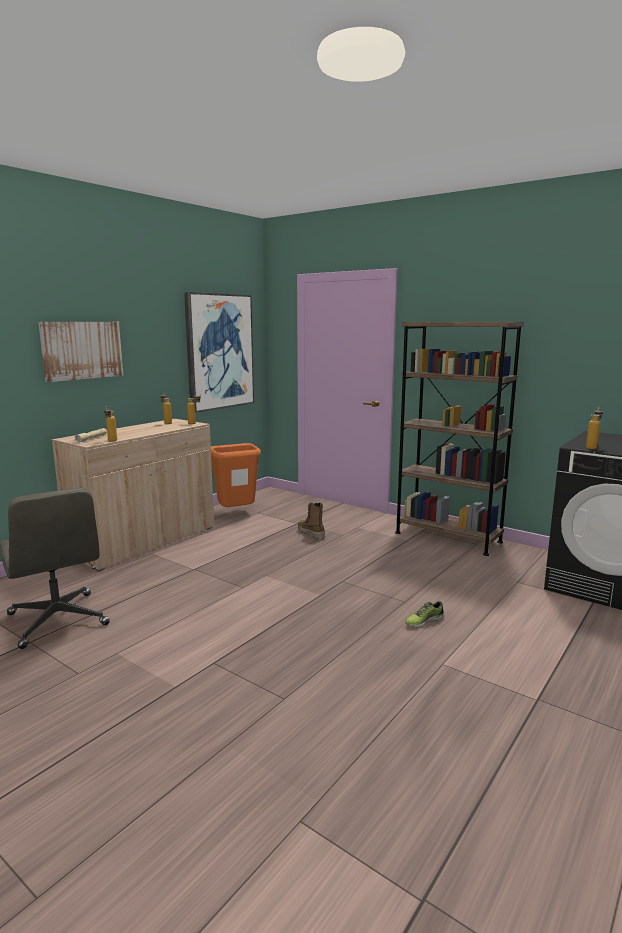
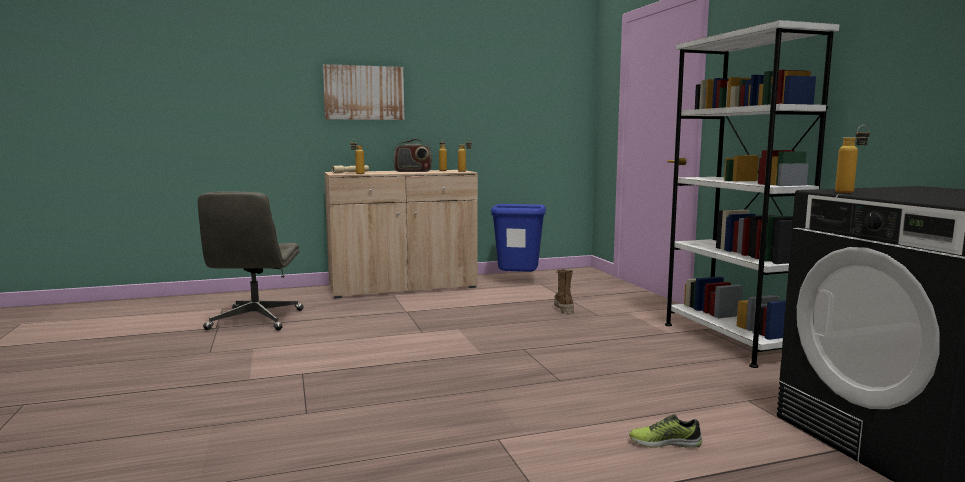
camera: 35 degrees right, 5 degrees down
picture [184,292,254,413] -> none
orange trash can [211,443,261,507] -> blue trash can [491,204,546,272]
brown bookcase [395,322,524,556] -> white bookcase [665,20,840,368]
shoe [405,601,444,628] -> shoe moved to [629,414,702,448]
none -> radio [394,139,432,172]

